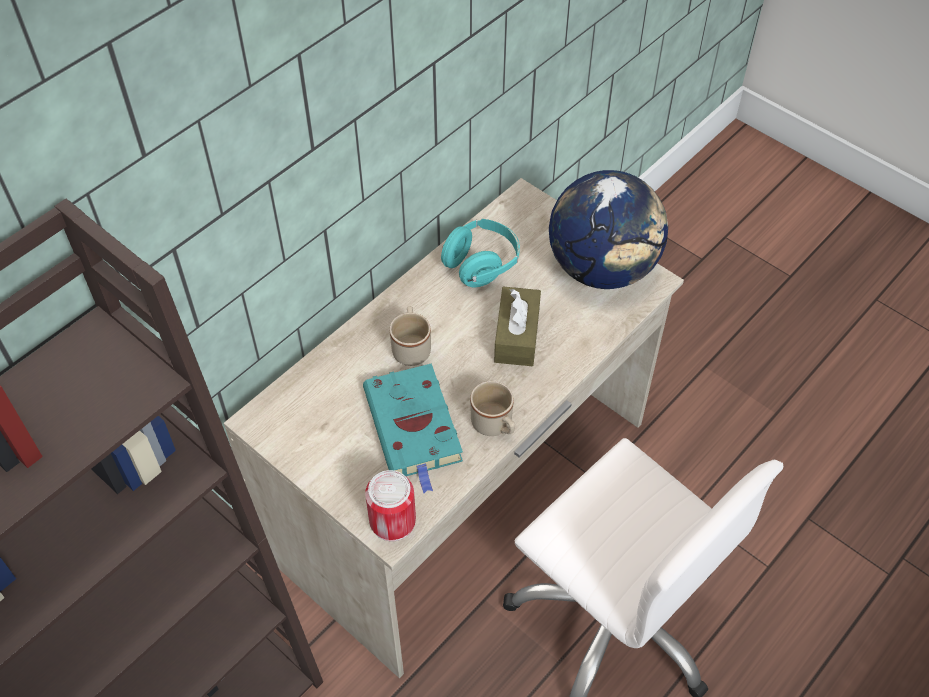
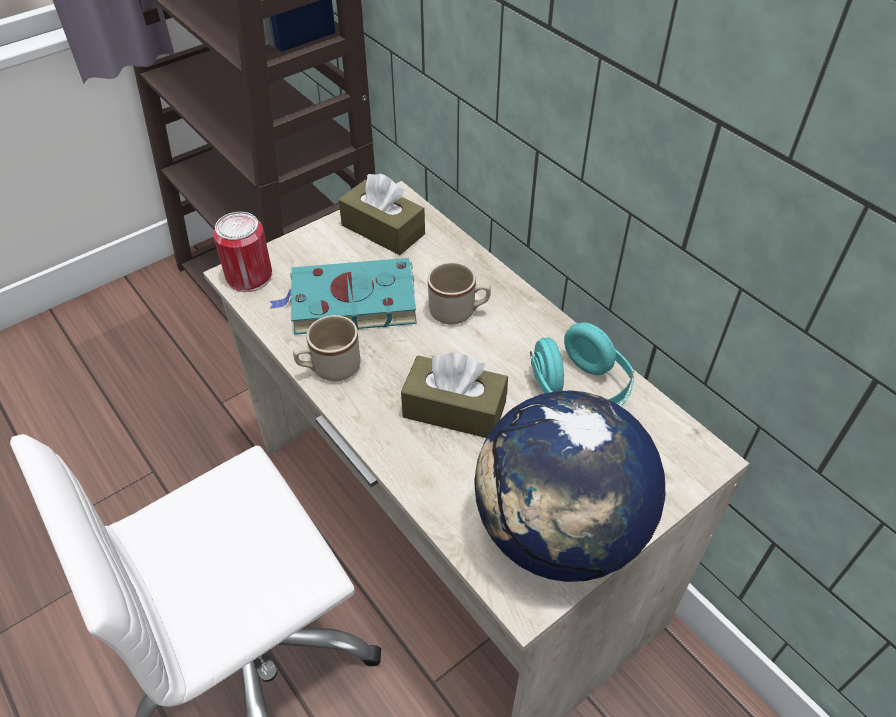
camera: 100 degrees right, 5 degrees down
none -> brown tissue box [339,173,425,255]

